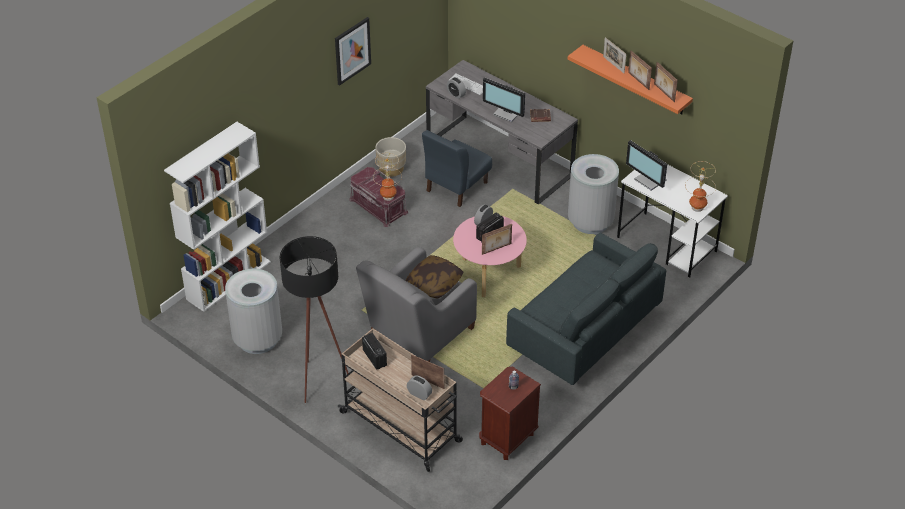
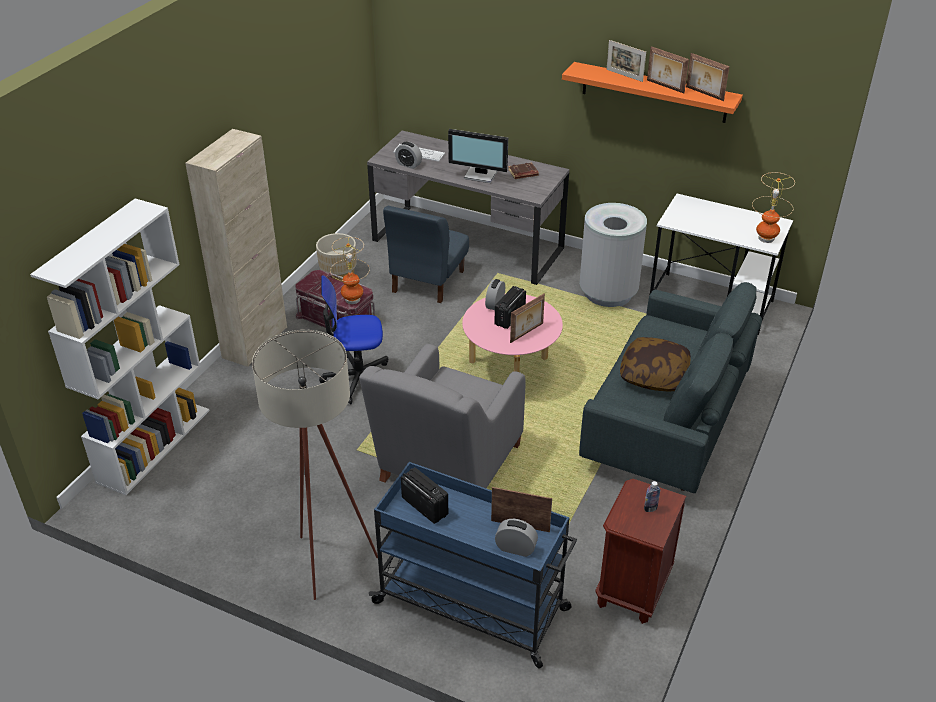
camera: 15 degrees left, 5 degrees down
grey trash can [225,269,282,354] -> none
black floor lamp [280,236,348,403] -> beige floor lamp [252,330,378,600]
picture [335,17,371,85] -> none
beige cart [338,328,463,472] -> blue cart [369,462,577,669]
pillow [406,255,463,299] -> pillow moved to [620,337,691,392]
monitor [626,140,667,191] -> none
none -> beige cabinet [185,129,287,367]
none -> office chair [319,275,388,404]

